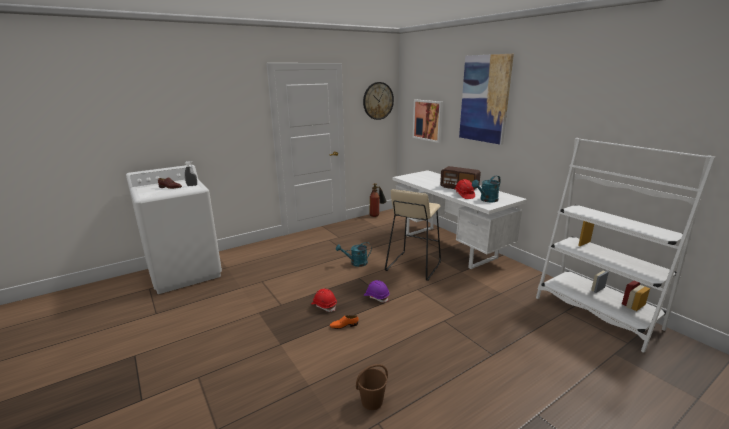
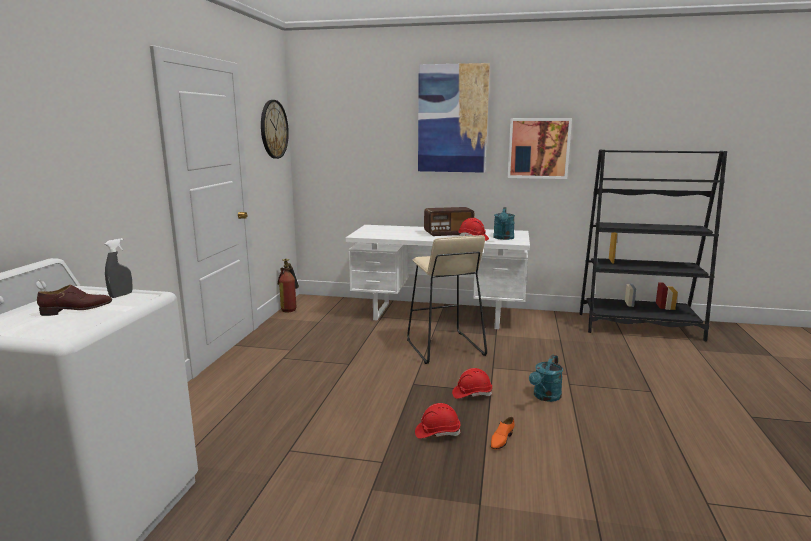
camera: 45 degrees left, 5 degrees down
turquoise watering can [336,242,372,267] -> turquoise watering can moved to [529,355,563,402]
brown bucket [356,364,388,410] -> none
purple hard hat [364,280,390,303] -> red hard hat [452,368,492,399]
picture [413,100,443,143] -> picture moved to [508,118,572,179]
white bookcase [536,138,716,353] -> black bookcase [579,150,727,341]

